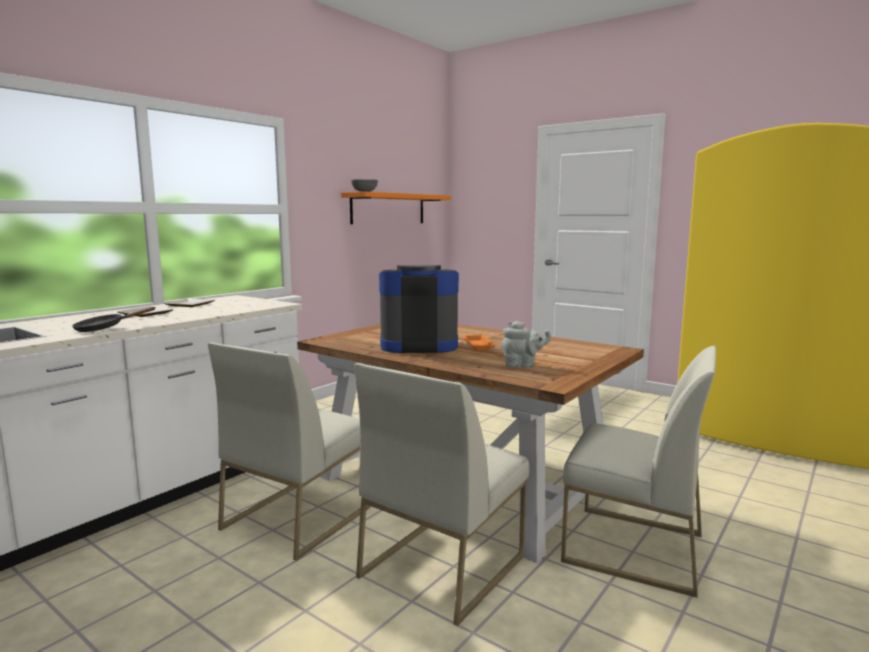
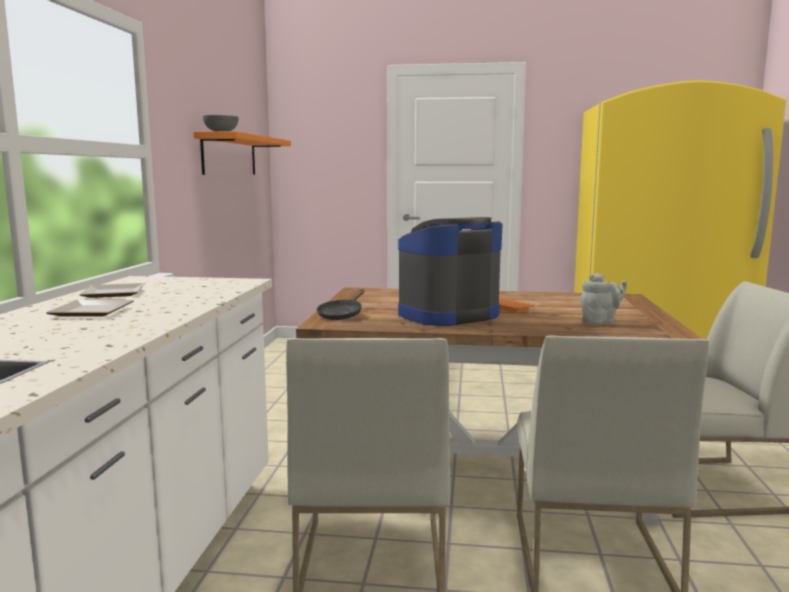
camera: 30 degrees left, 0 degrees up
black frying pan [72,307,156,332] -> black frying pan moved to [317,289,364,320]

